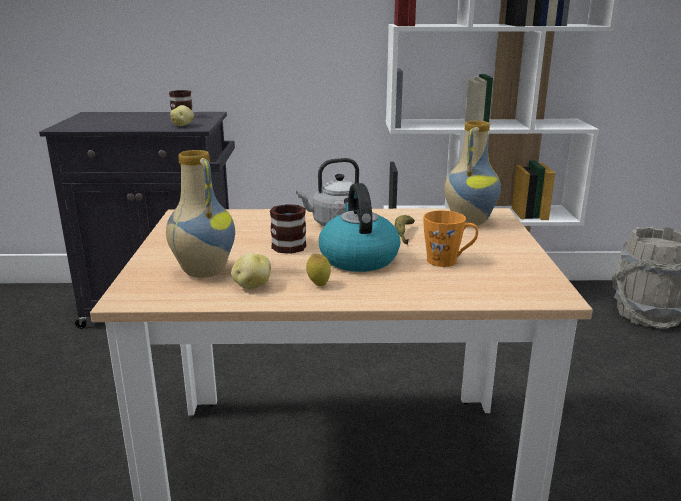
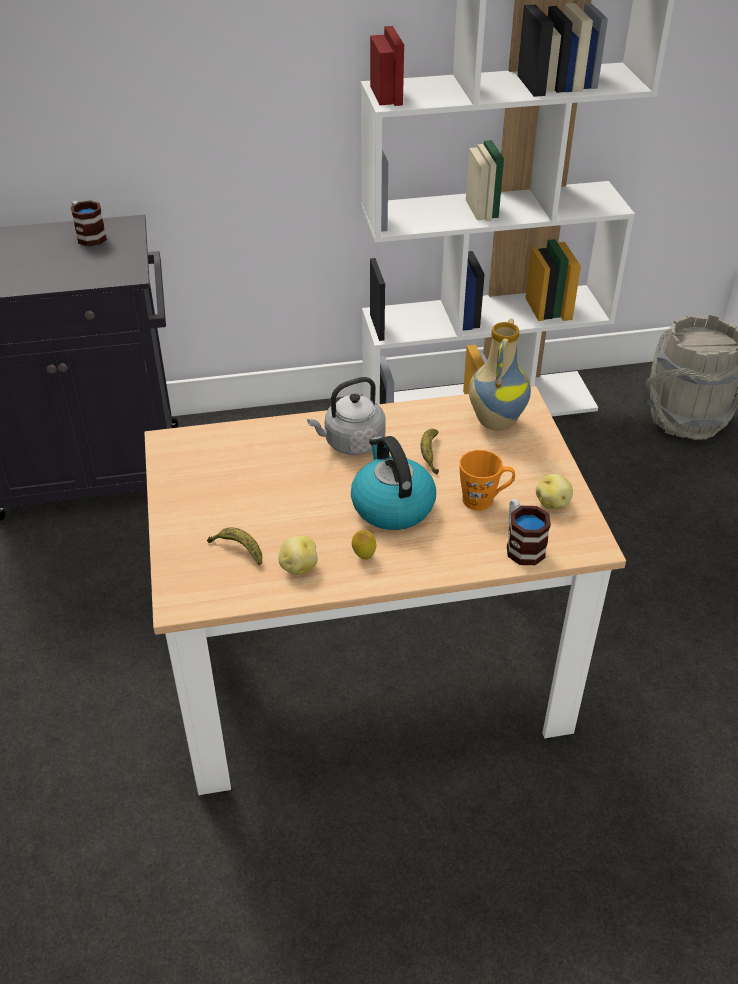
camera: 10 degrees left, 20 degrees up
vase [166,150,235,278] -> banana [207,527,262,565]
potato [170,105,194,126] -> potato moved to [536,474,573,509]
mug [270,204,307,254] -> mug moved to [507,499,551,565]

